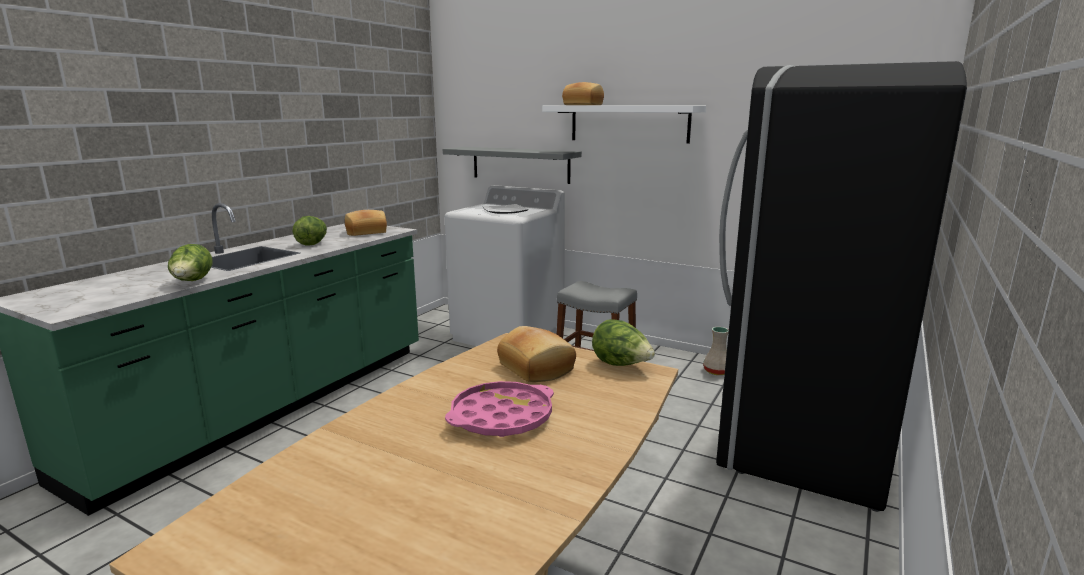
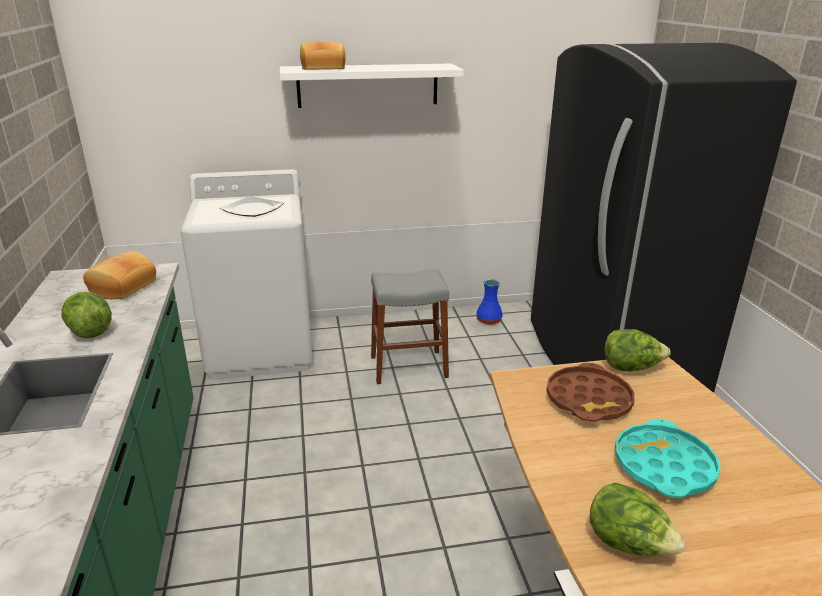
camera: 40 degrees left, 10 degrees up
lettuce [168,244,212,281] -> lettuce moved to [590,482,685,556]
grey shelf [442,147,582,184] -> none
pink tray [445,381,554,437] -> turquoise tray [615,419,721,498]
bread [497,326,576,382] -> brown tray [546,363,634,422]
beige vase [703,327,729,375] -> blue vase [476,279,503,325]

